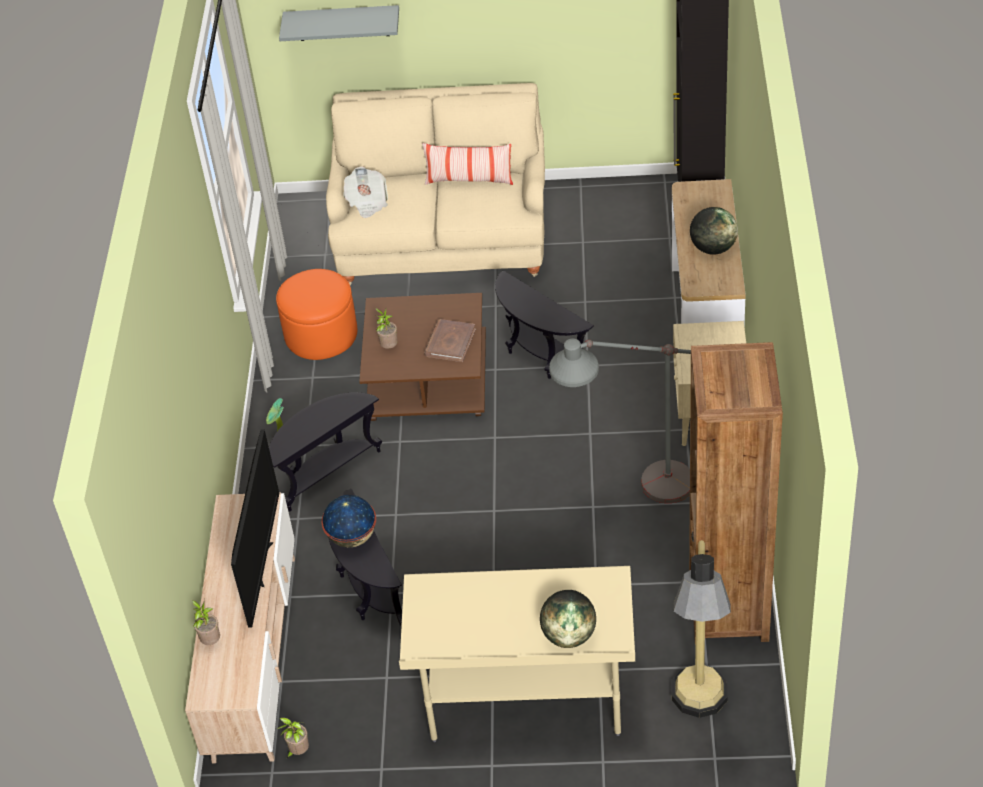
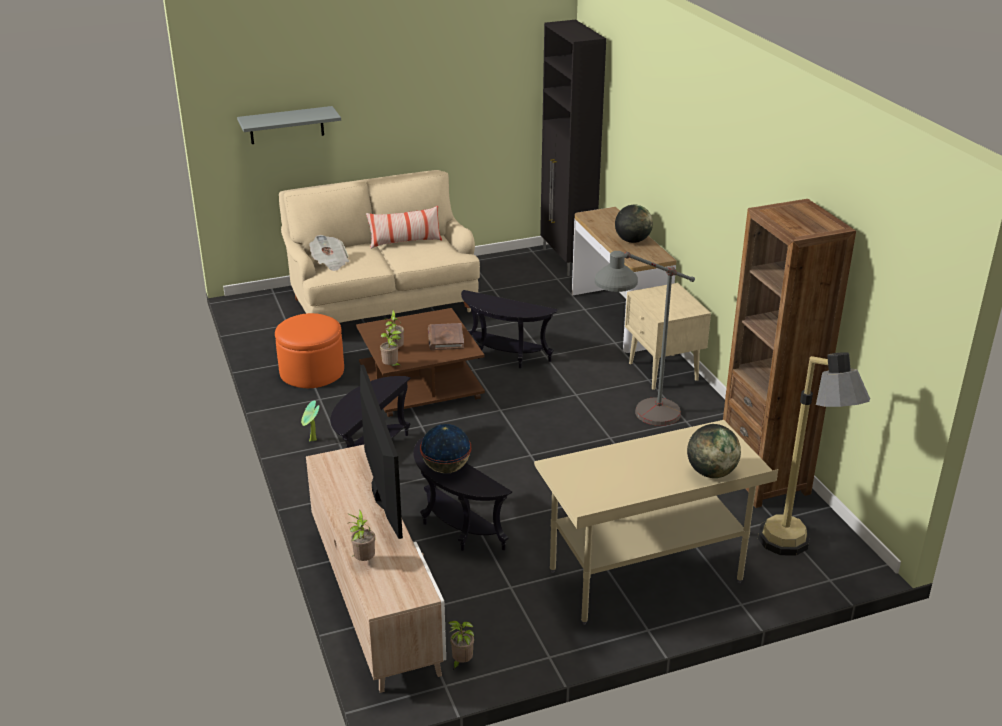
camera: 25 degrees left, 15 degrees down
none -> potted plant [380,329,402,367]

